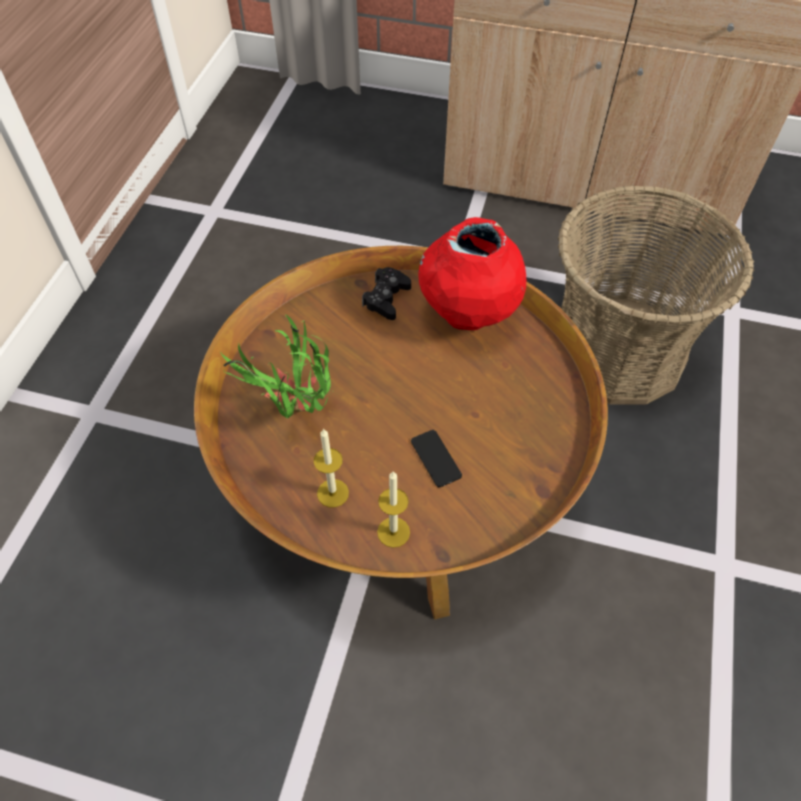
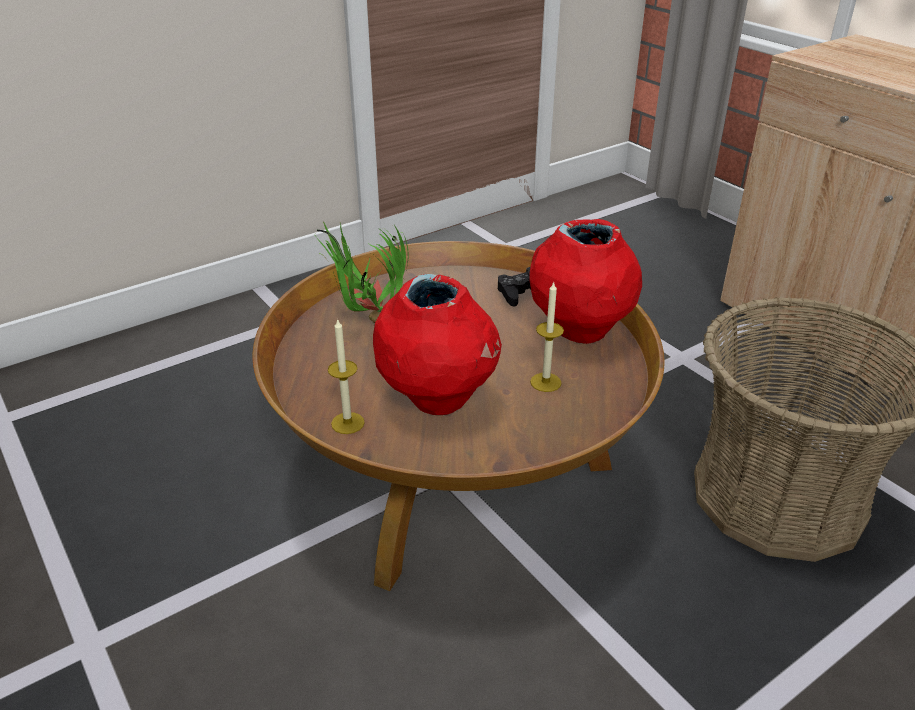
camera: 40 degrees right, 20 degrees down
candle [314,429,349,507] -> candle moved to [530,281,564,392]
phone [411,430,462,487] -> red vase [373,274,502,415]

